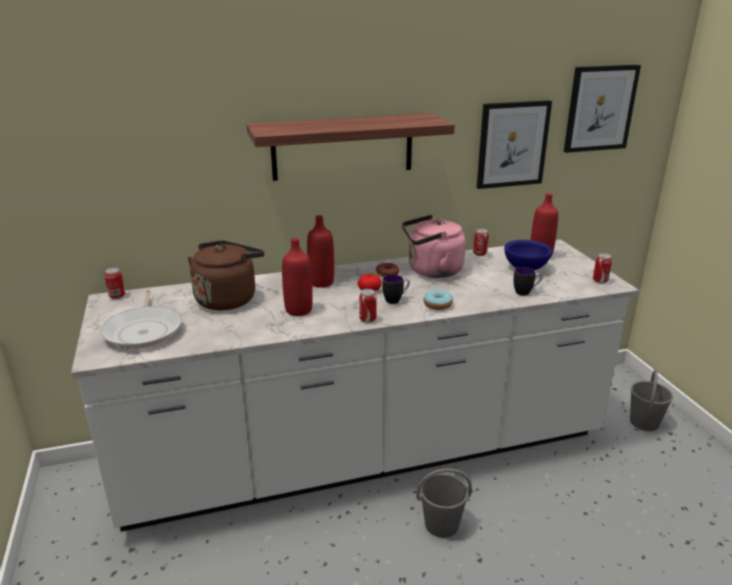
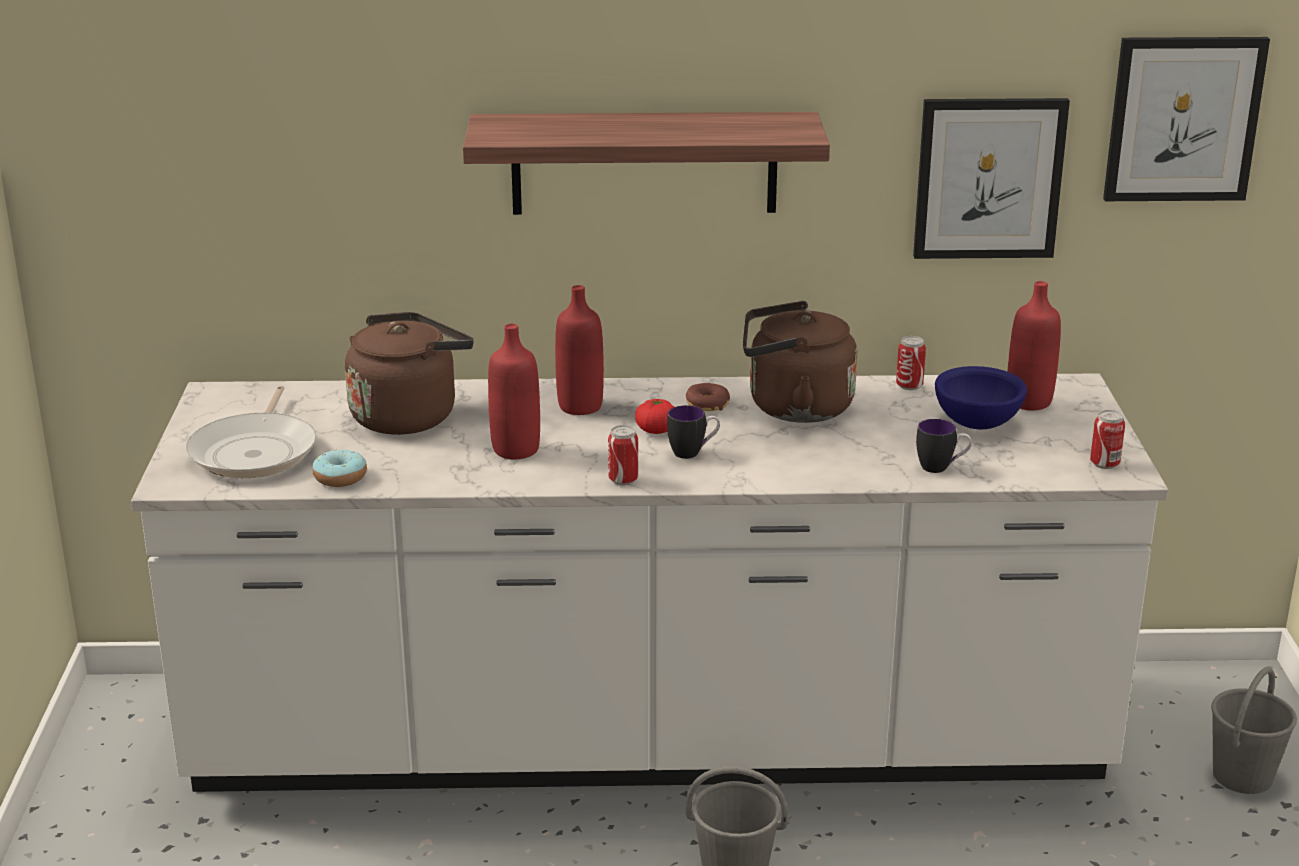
camera: 15 degrees right, 0 degrees up
can [104,267,125,299] -> none
pink kettle [402,215,466,278] -> brown kettle [743,301,857,423]
donut [423,290,453,310] -> donut moved to [313,449,367,487]

